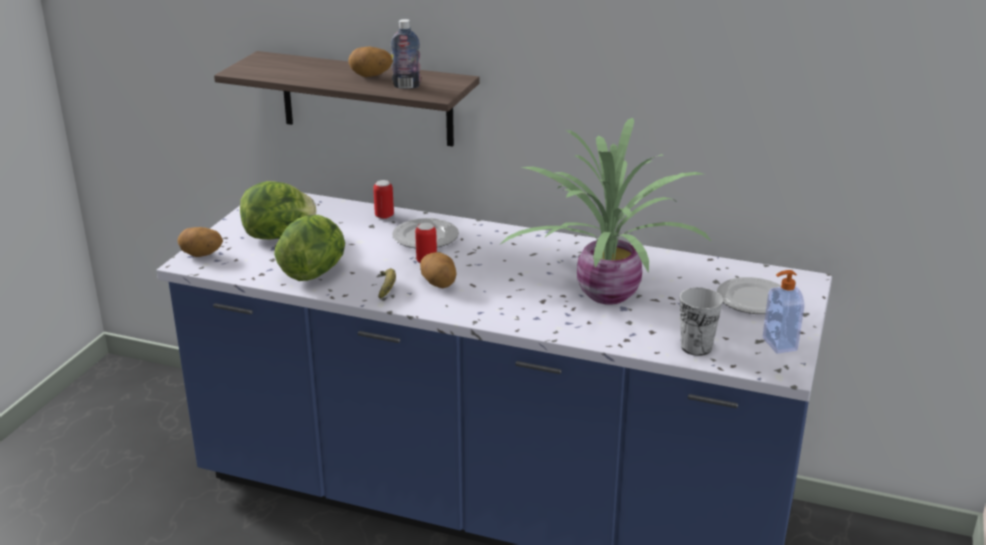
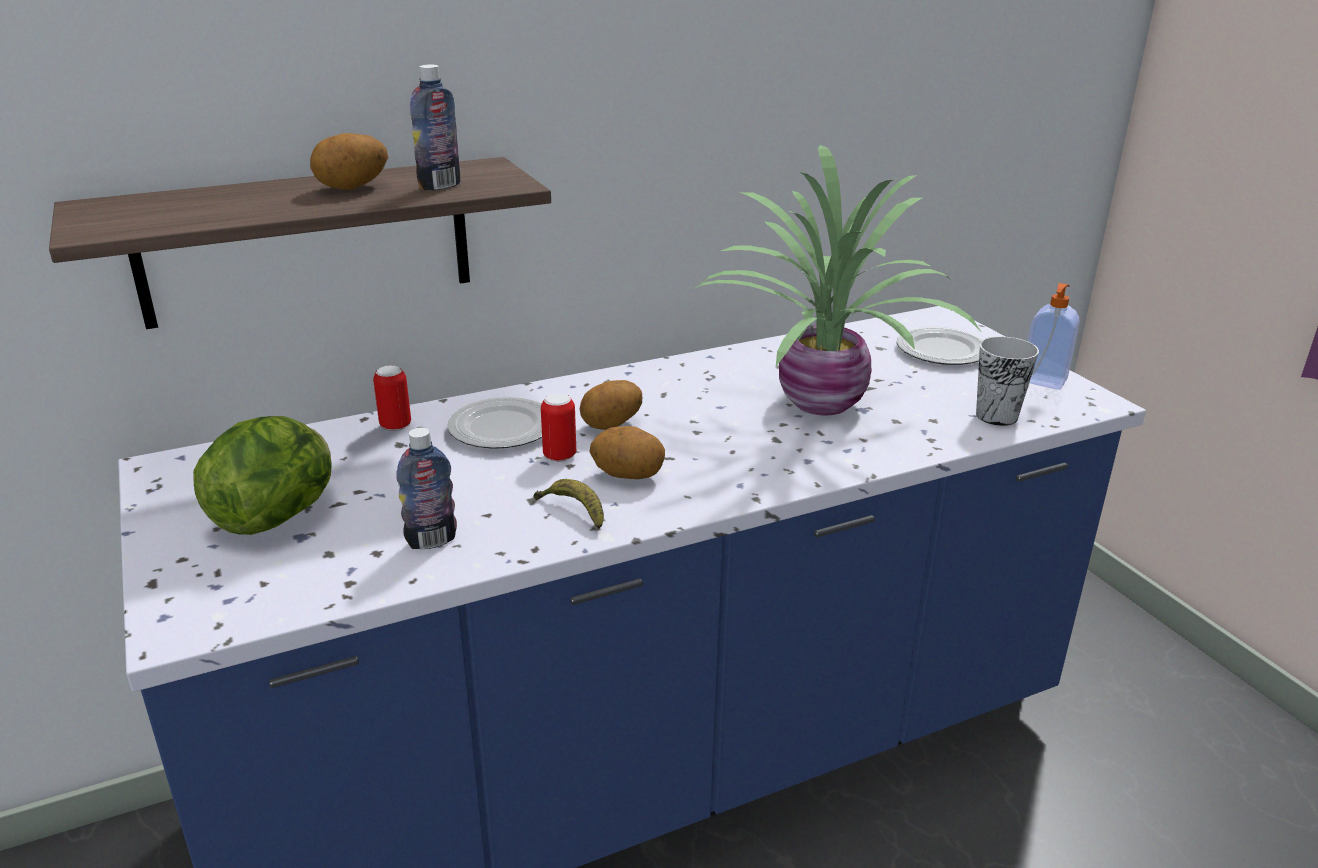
camera: 45 degrees left, 0 degrees up
potato [178,227,223,257] -> potato moved to [580,380,642,430]
lettuce [274,215,345,281] -> bottle [396,427,457,549]

